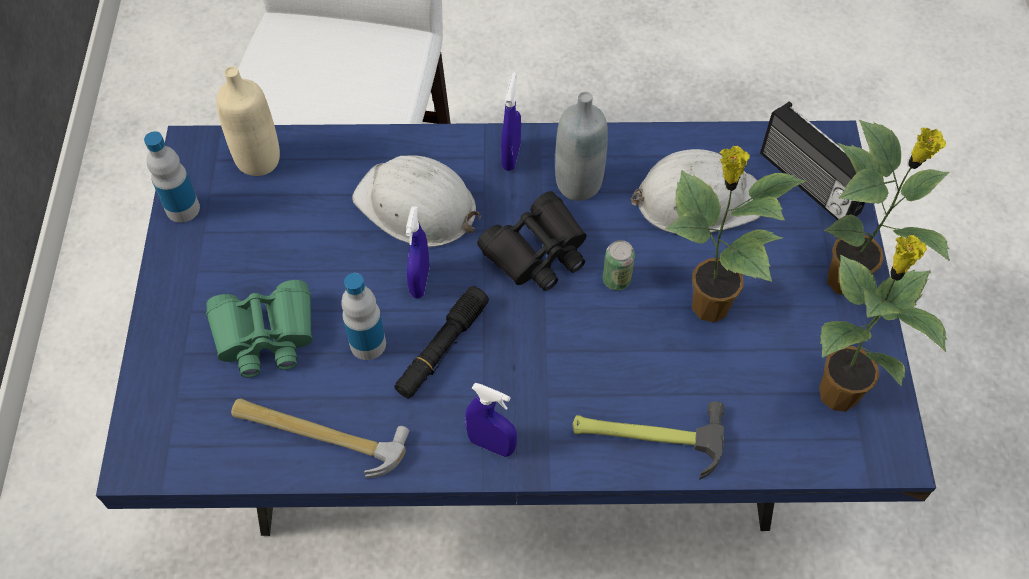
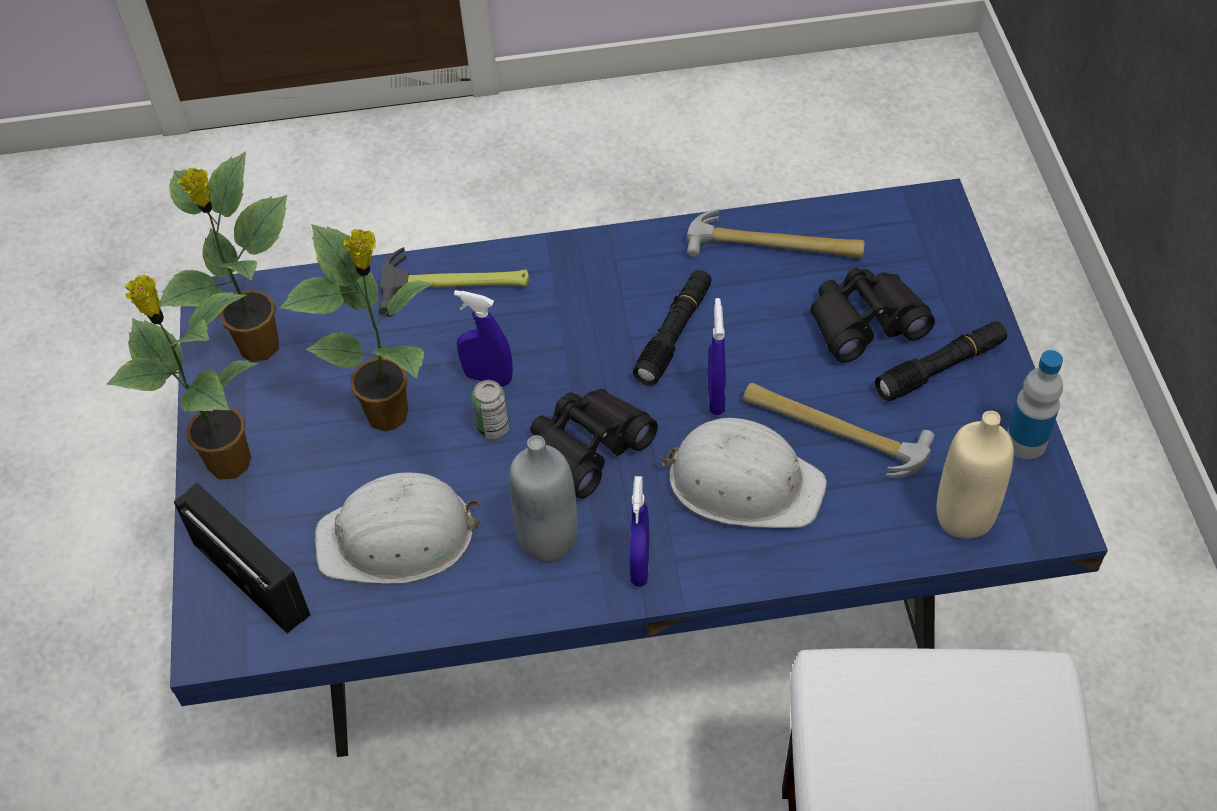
camera: 175 degrees right, 5 degrees down
green binoculars [206,280,312,377] -> black binoculars [810,268,935,362]
bottle [341,273,386,360] -> none
blue spray bottle [465,383,517,457] -> blue spray bottle moved to [454,290,513,386]
none -> hammer [743,383,935,478]
none -> black flashlight [875,321,1007,401]

